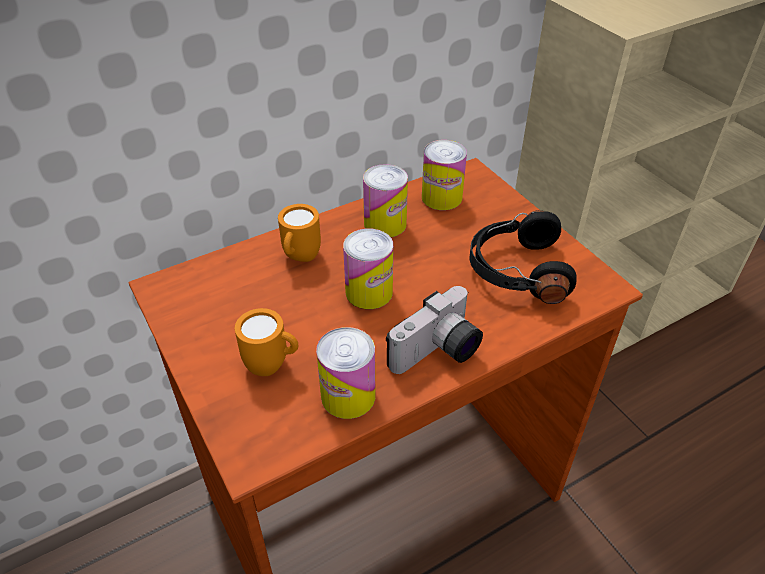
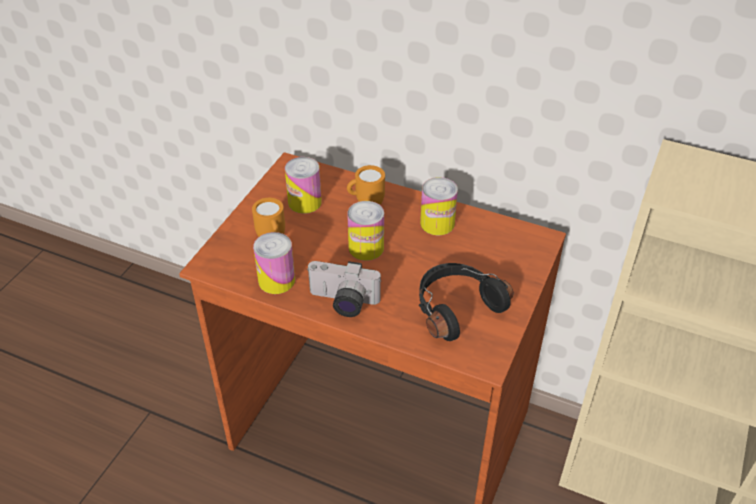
camera: 55 degrees right, 0 degrees up
can [422,140,467,210] -> can moved to [285,157,322,214]

